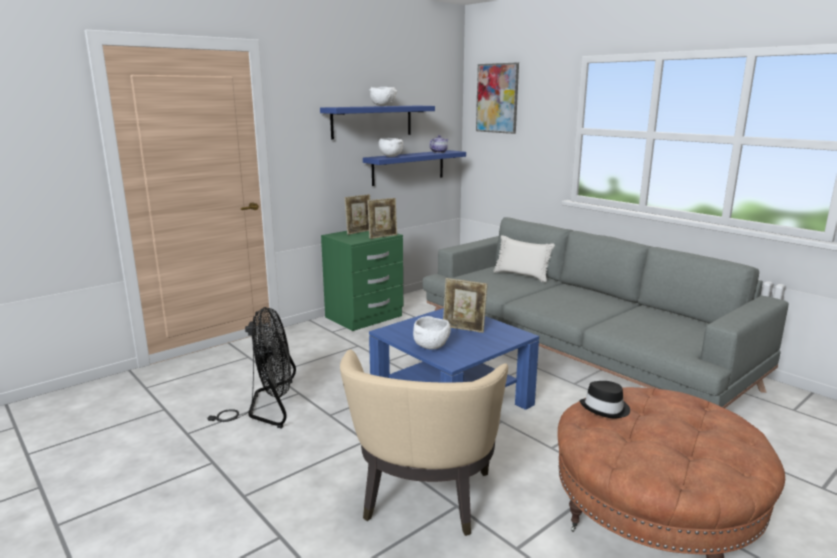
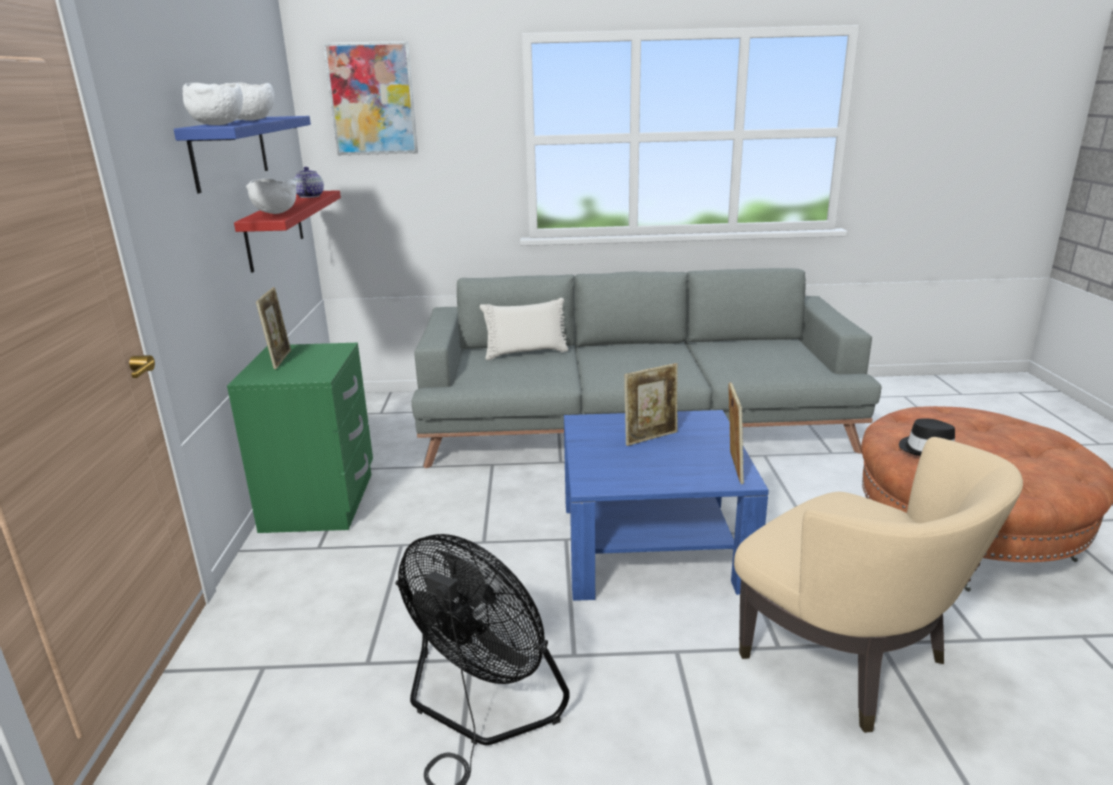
camera: 50 degrees left, 5 degrees up
blue shelf [363,150,466,186] -> red shelf [234,190,341,273]
picture frame [367,198,397,239] -> picture frame moved to [728,382,744,484]
white bowl [413,316,451,350] -> white bowl moved to [183,83,243,125]

